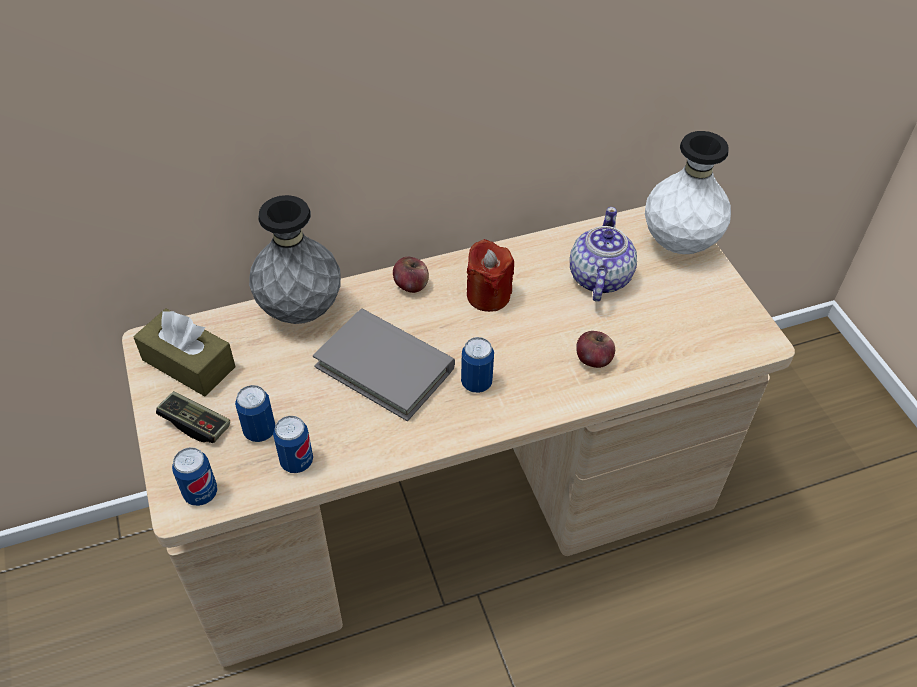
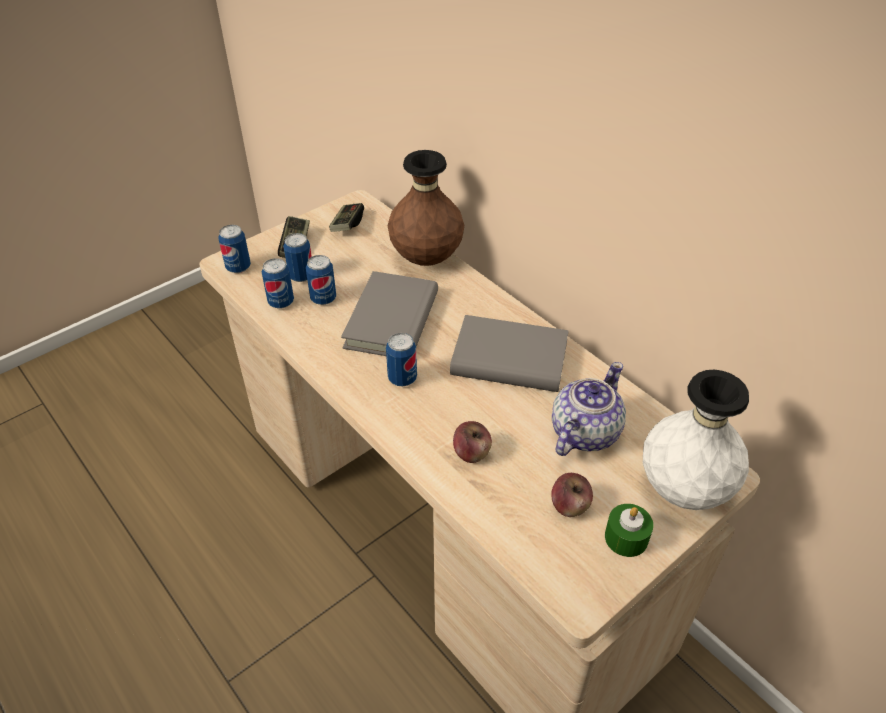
camera: 70 degrees right, 5 degrees down
brown tissue box [133,308,235,396] -> game controller [329,203,364,232]
grey vase [249,195,341,324] -> brown vase [388,150,464,266]
apple [393,257,429,293] -> apple moved to [551,473,593,517]
red candle [467,239,514,312] -> grey book [450,315,569,392]
teapot [570,207,637,302] -> teapot turned 45 degrees counterclockwise [552,362,626,456]
none -> can [306,255,336,305]
none -> green candle [605,504,653,557]

